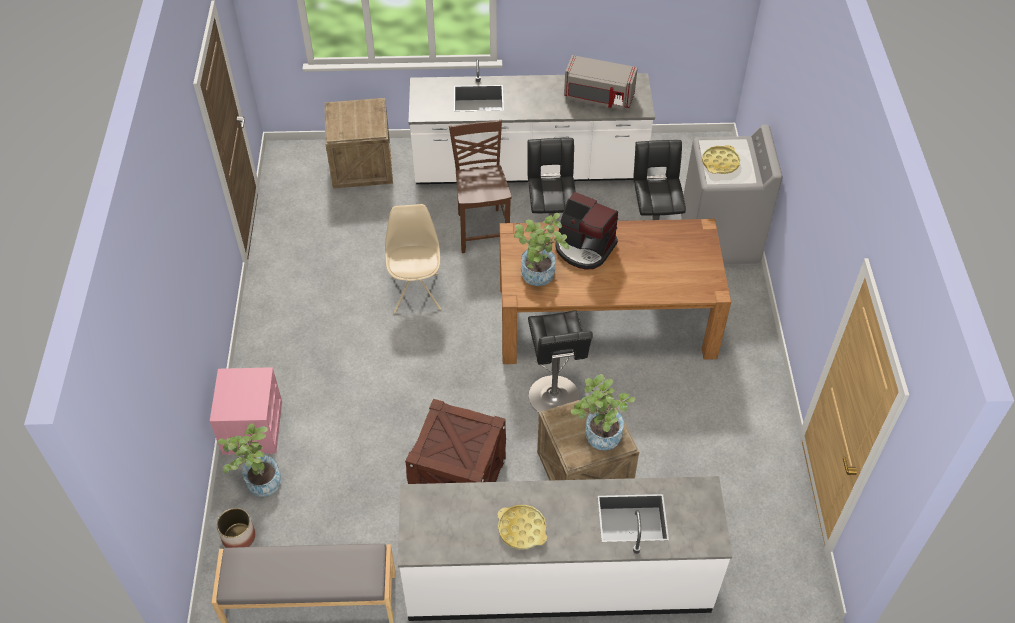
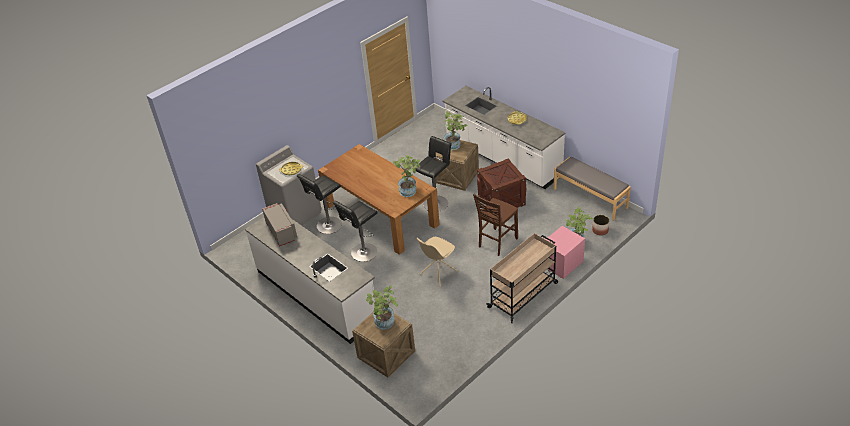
camera: 130 degrees left, 10 degrees down
brown chair [449,120,512,253] -> brown chair moved to [473,194,518,256]
coffee machine [555,192,618,270] -> none
none -> potted plant [366,285,398,330]
none -> beige cart [486,233,558,323]

